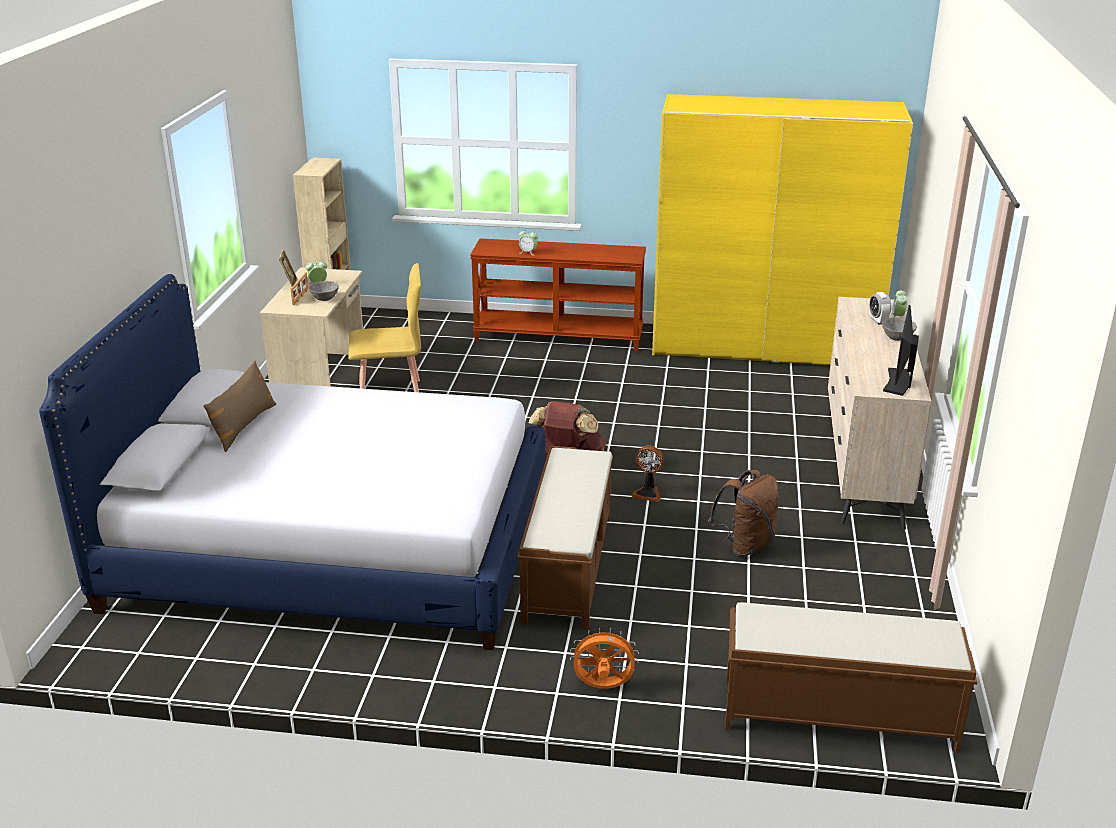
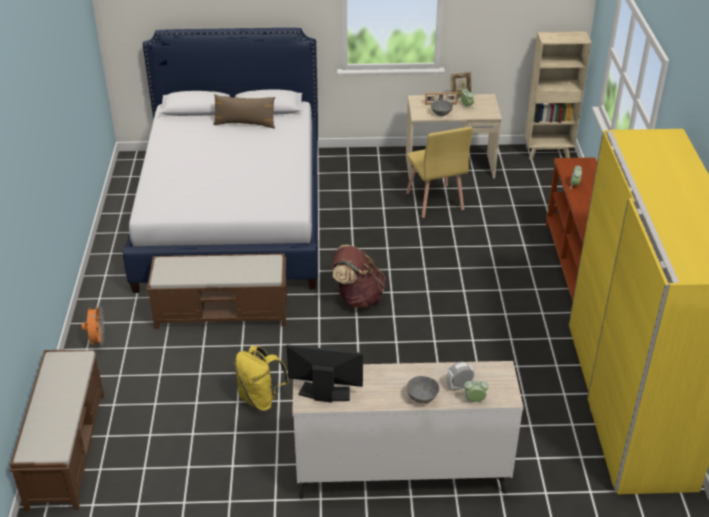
camera: 80 degrees right, 10 degrees up
fan [631,446,664,502] -> none
brown backpack [708,470,779,556] -> yellow backpack [235,346,289,411]

